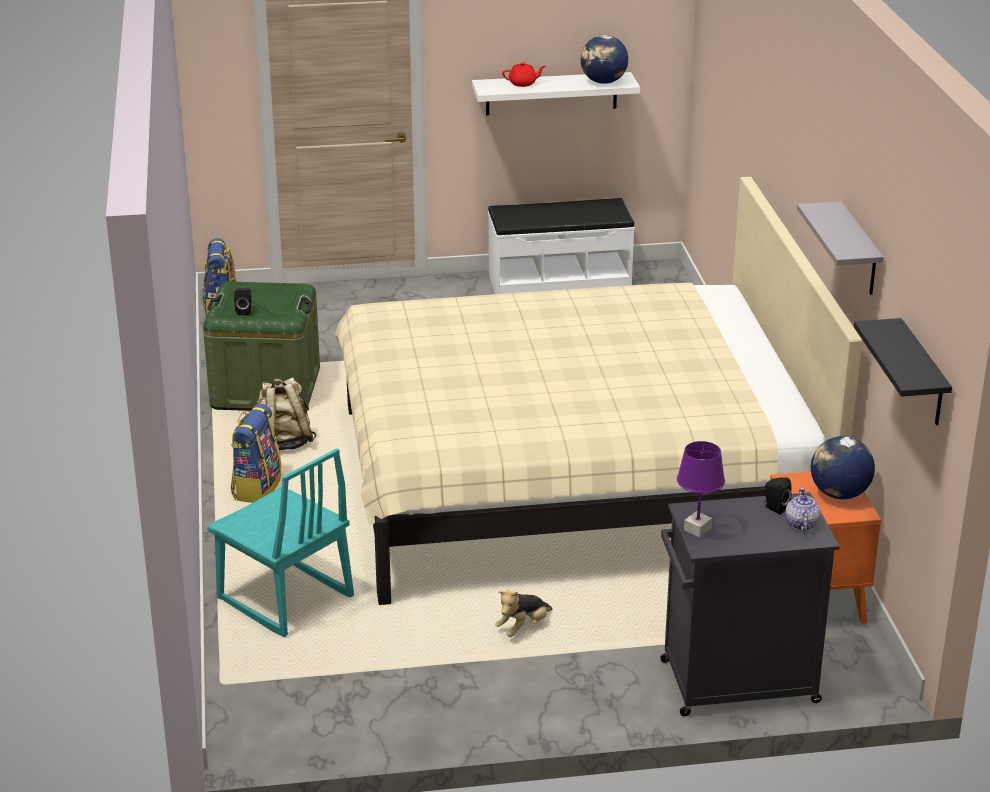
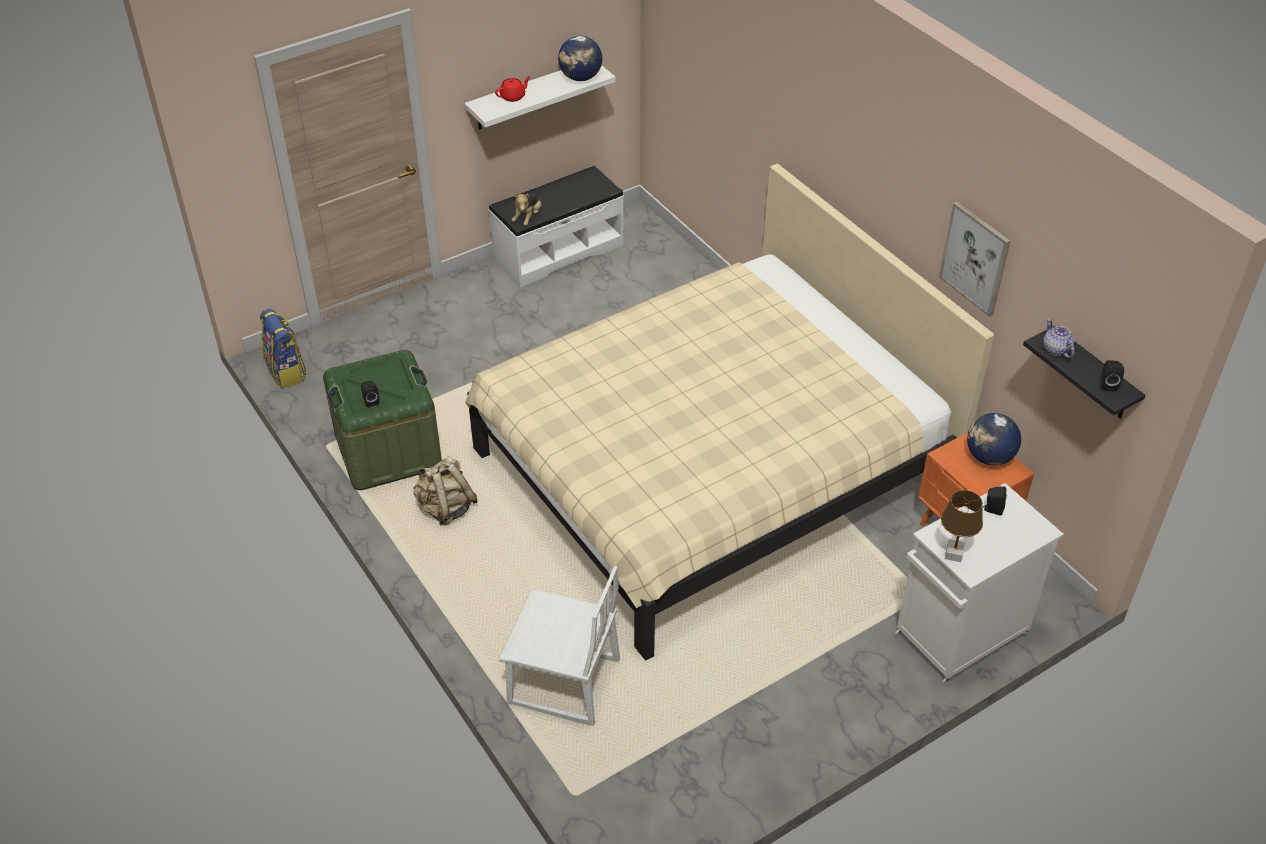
camera: 25 degrees left, 15 degrees up
turquoise chair [207,448,354,637] -> white chair [498,566,620,726]
backpack [231,404,281,503] -> none
plush toy [495,591,552,637] -> plush toy moved to [512,193,542,226]
black cabinet [660,492,840,716] -> white cabinet [894,483,1064,685]
purple table lamp [677,441,725,537] -> brown table lamp [941,490,983,562]
teapot [785,488,821,532] -> teapot moved to [1043,319,1075,358]
grey shelf [797,201,884,295] -> picture [939,202,1011,317]
none -> black speaker [1102,360,1124,391]

